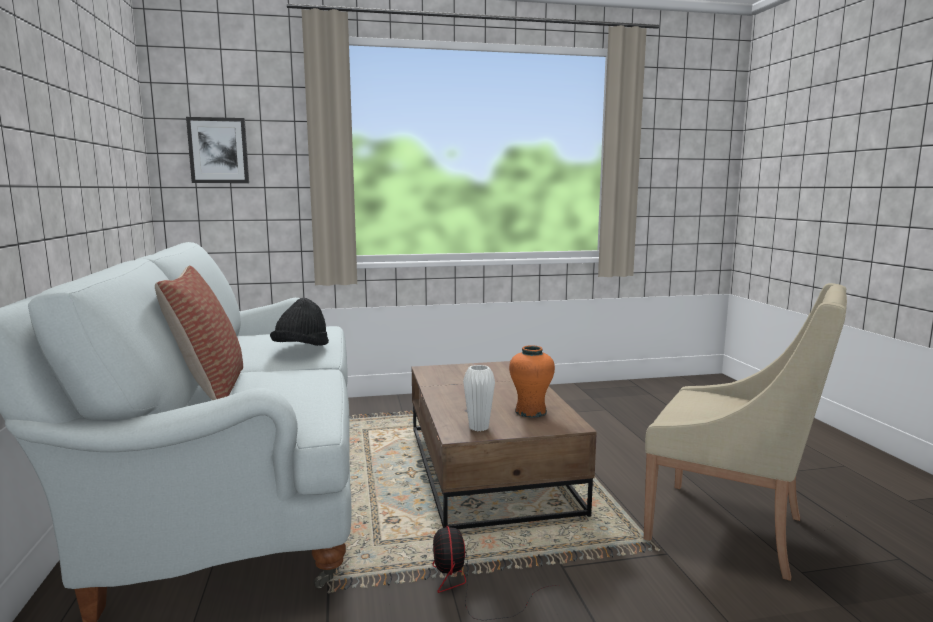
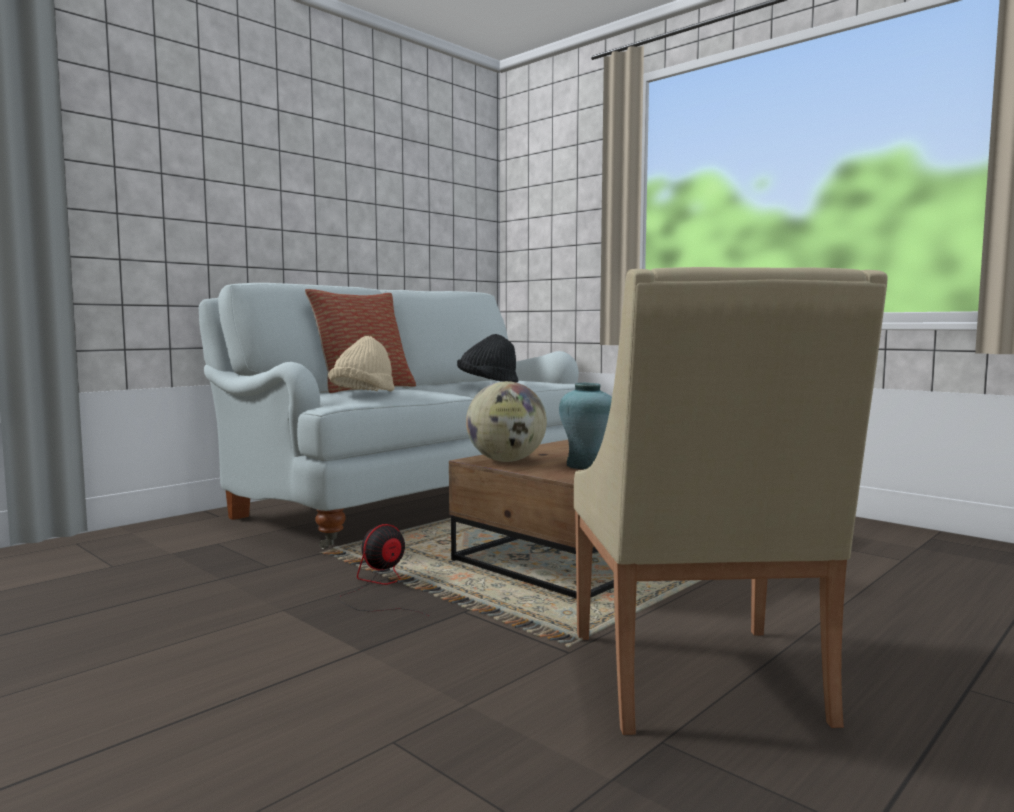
camera: 55 degrees right, 5 degrees down
picture [186,117,249,183] -> none
white vase [463,365,495,431] -> globe [466,381,547,462]
orange vase [509,345,555,418] -> turquoise vase [559,383,612,469]
none -> beige hat [328,336,394,392]

